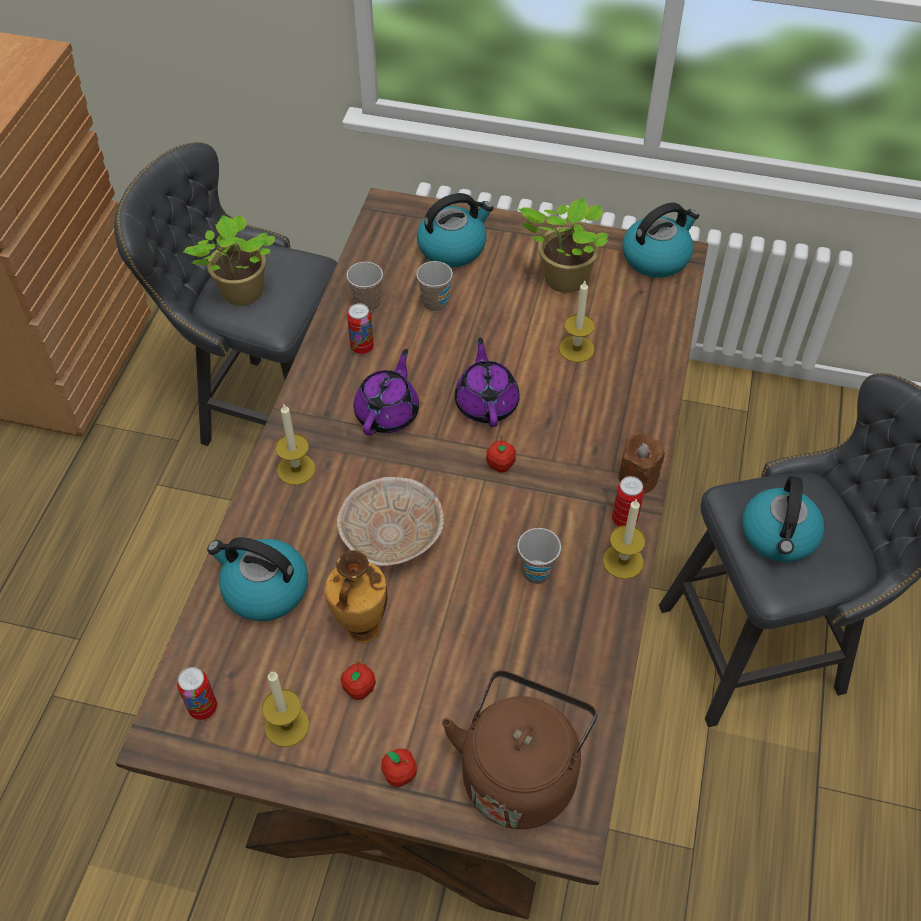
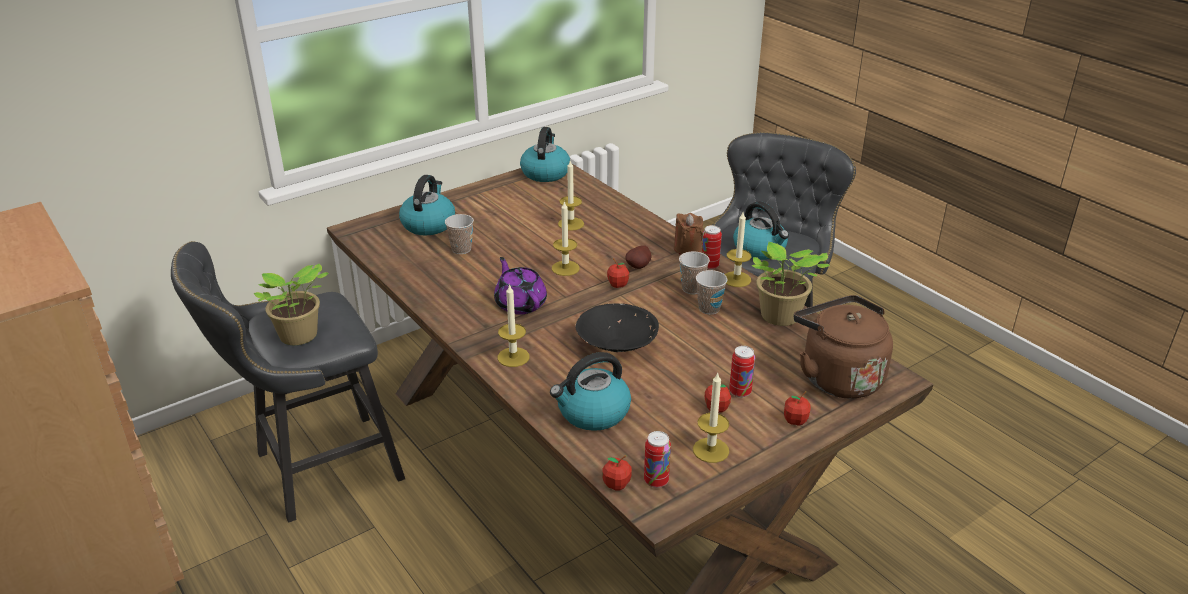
camera: 50 degrees left, 20 degrees down
vase [325,550,388,643] -> none
beige bowl [337,477,444,566] -> black bowl [575,303,659,352]
cup [347,262,383,312] -> cup moved to [679,251,710,294]
can [347,303,374,355] -> can moved to [729,346,755,398]
purple teapot [455,337,520,427] -> candle [552,201,580,276]
potted plant [519,198,609,293] -> potted plant moved to [752,242,830,326]
none -> apple [602,455,632,491]
none -> potato [625,245,651,269]

